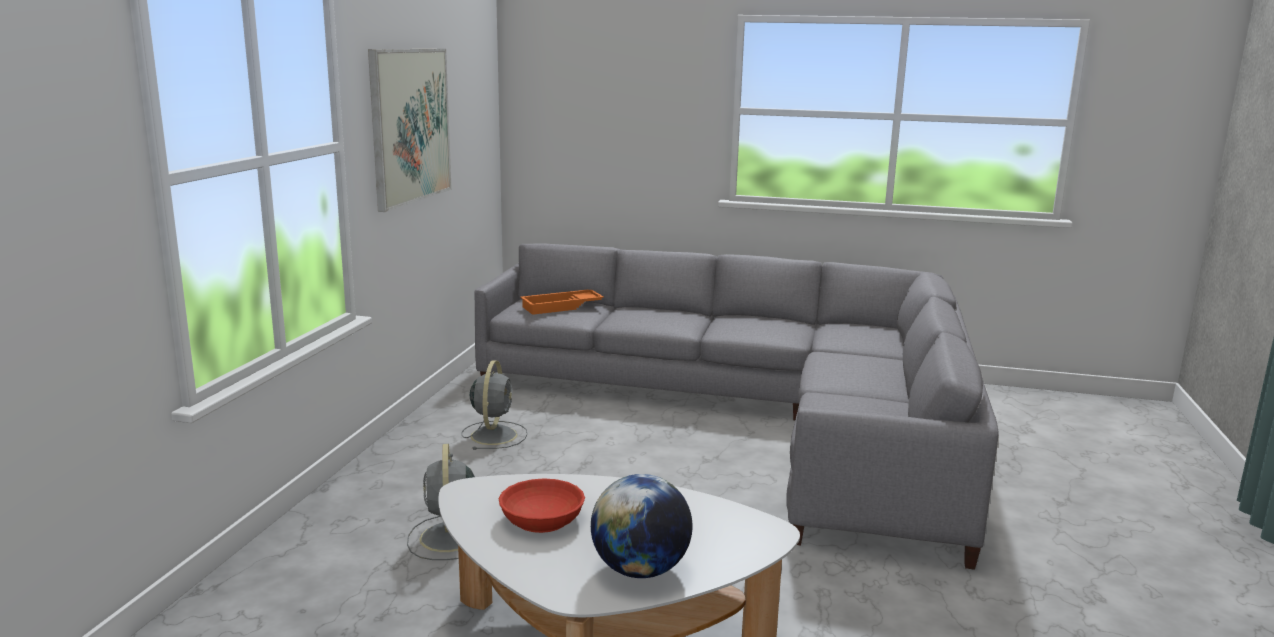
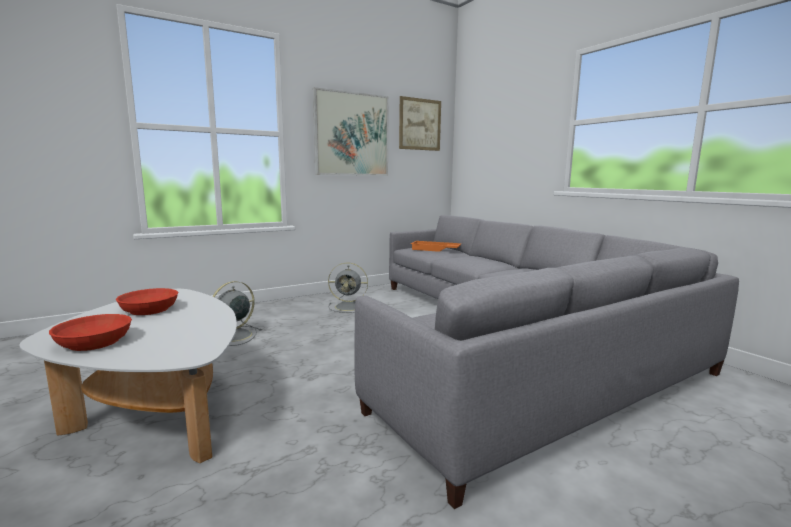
camera: 45 degrees right, 5 degrees down
grey fan [461,360,528,450] -> grey fan turned 45 degrees clockwise [328,263,368,313]
globe [591,474,692,578] -> red bowl [49,314,132,351]
none -> picture [399,96,441,151]

